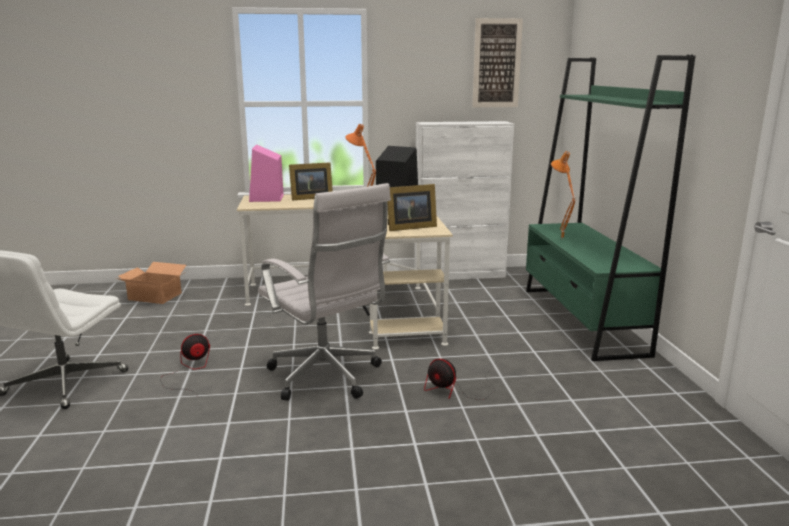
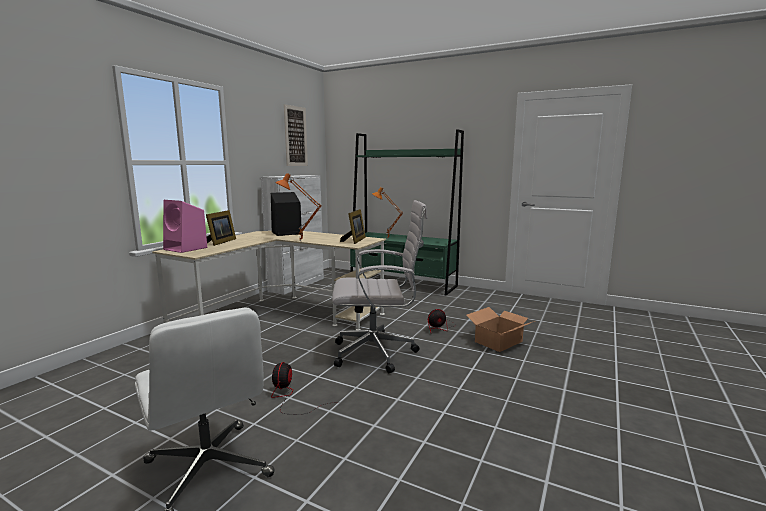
camera: 55 degrees left, 5 degrees down
cardboard box [116,262,186,304] -> cardboard box moved to [466,307,535,352]

